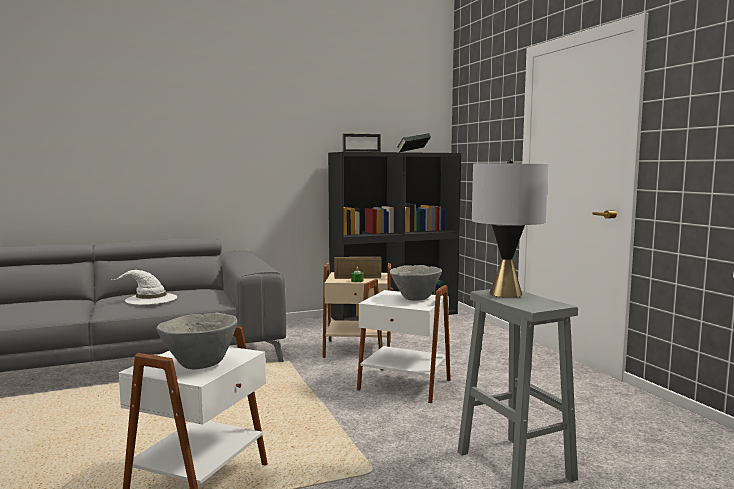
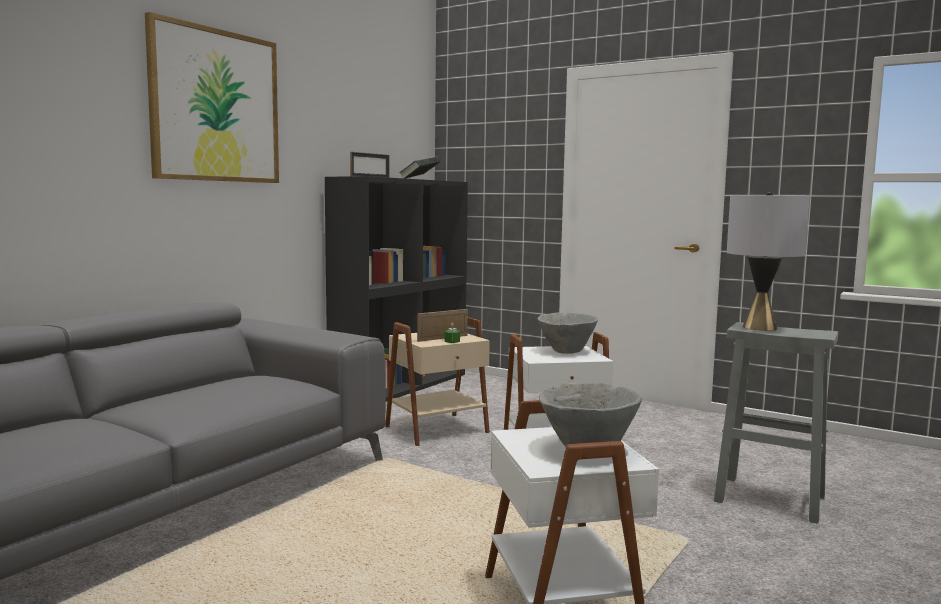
camera: 35 degrees left, 0 degrees up
white hat [112,270,177,305] -> none
none -> picture [145,12,279,183]

